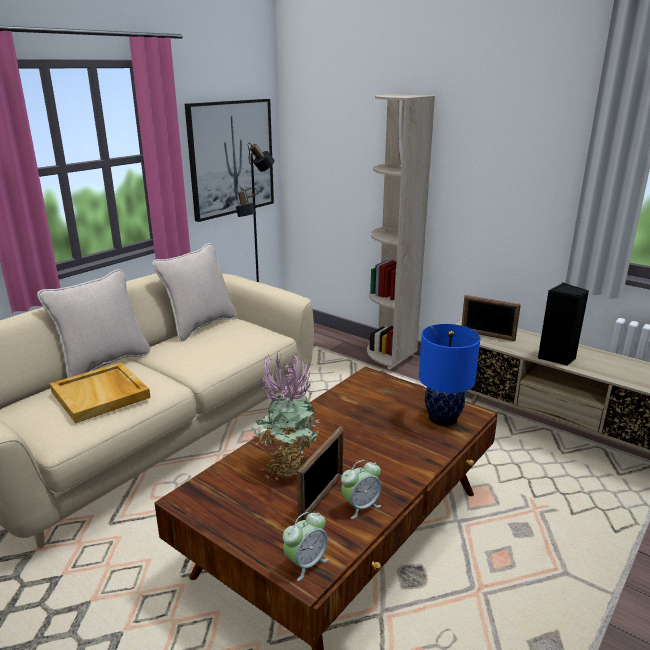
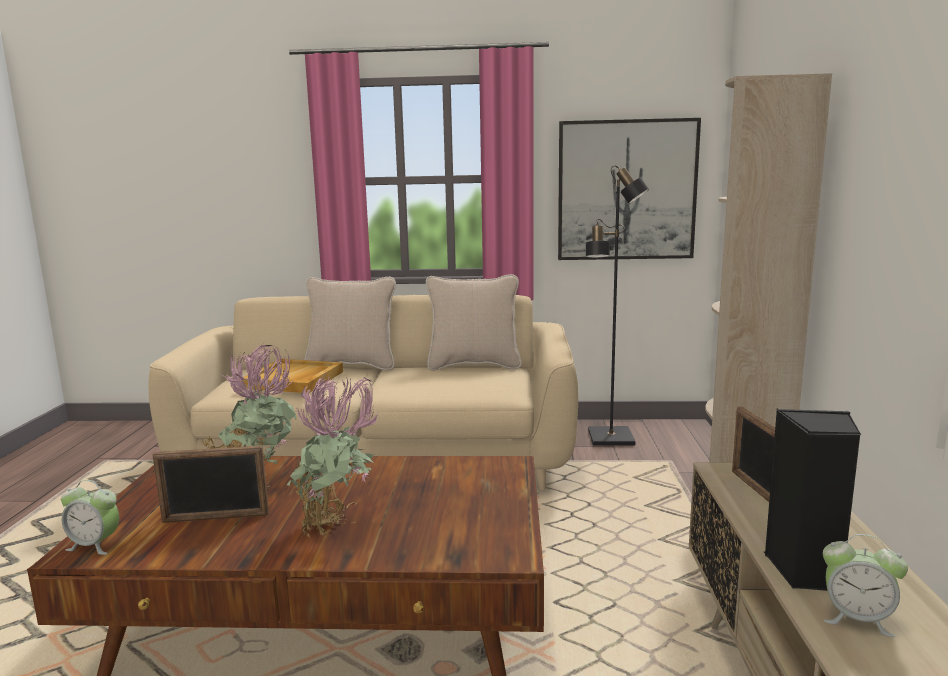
camera: 55 degrees right, 10 degrees down
alarm clock [341,460,381,519] -> alarm clock moved to [823,534,908,637]
blue table lamp [419,324,480,426] -> none
none -> potted plant [287,372,381,537]

